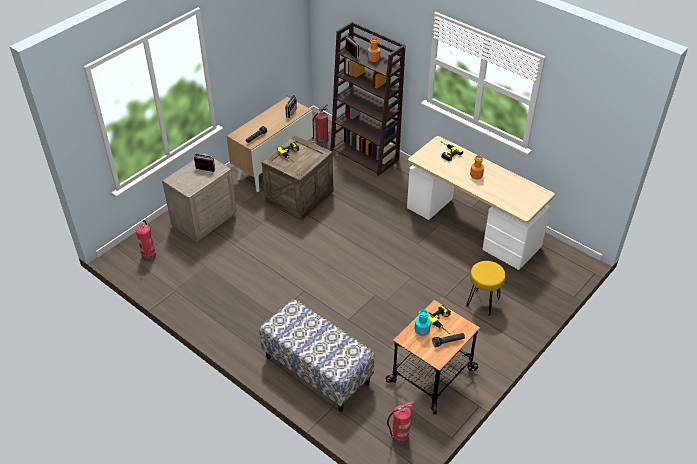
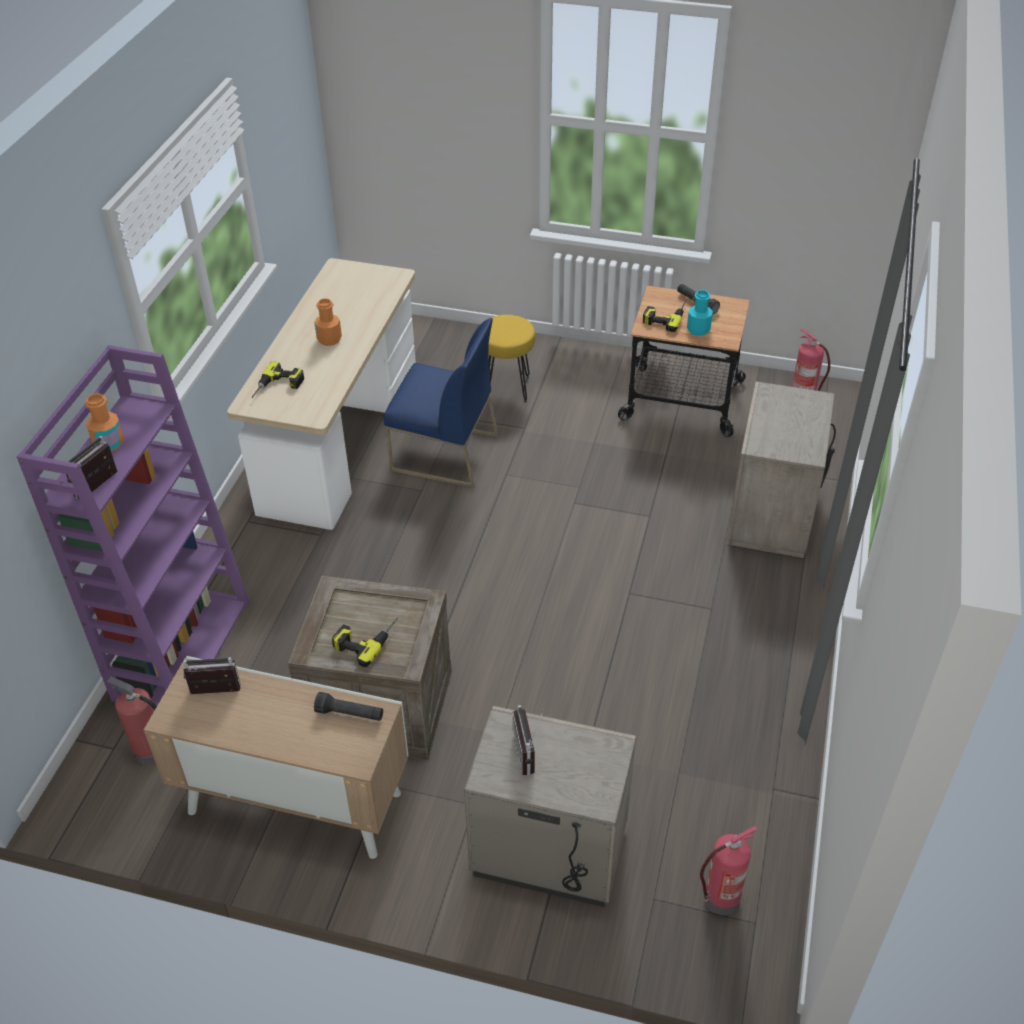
camera: 115 degrees left, 0 degrees up
bench [259,299,375,412] -> beige nightstand [727,381,836,558]
brown bookcase [331,22,405,176] -> purple bookcase [17,345,250,706]
none -> blue chair [384,318,498,488]

